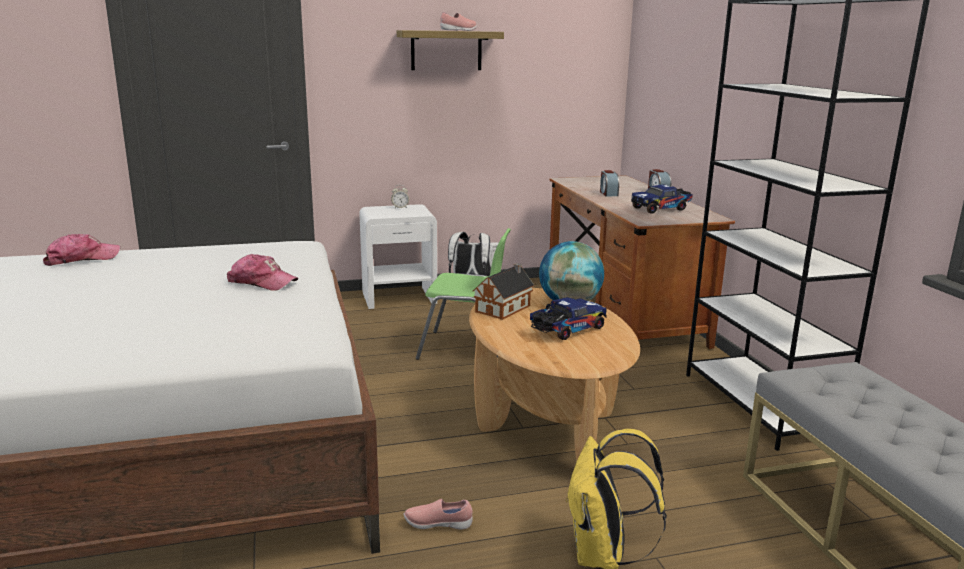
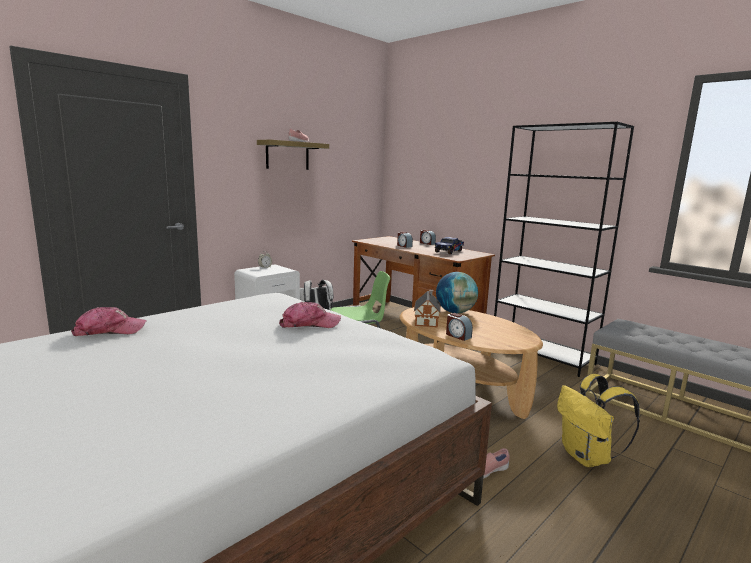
camera: 30 degrees left, 5 degrees down
cap [43,234,120,266] -> cap turned 45 degrees clockwise [71,307,147,336]
toy truck [530,297,607,340] -> none
none -> alarm clock [446,313,473,341]

